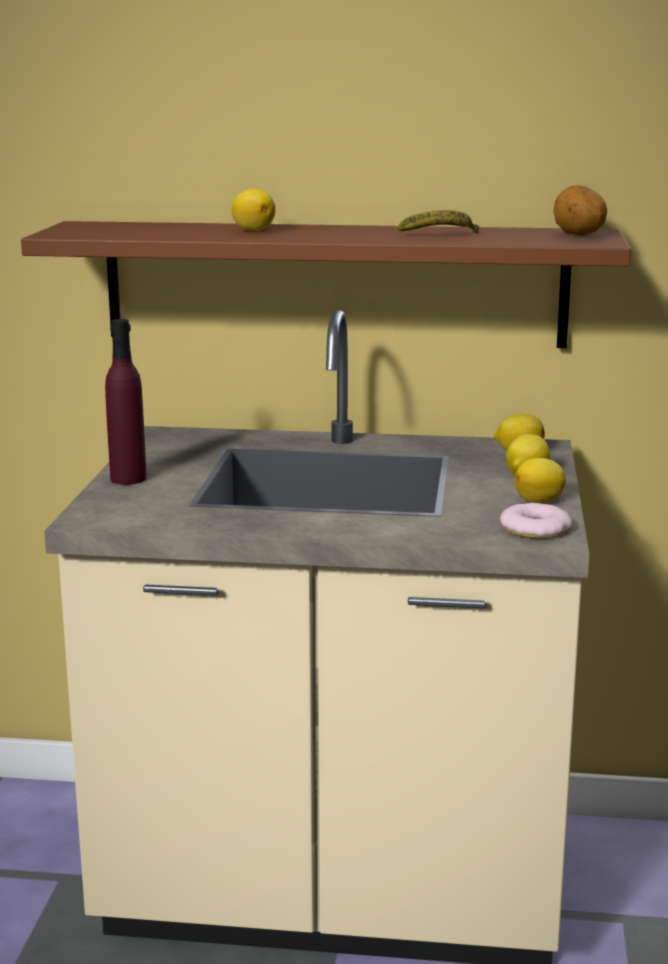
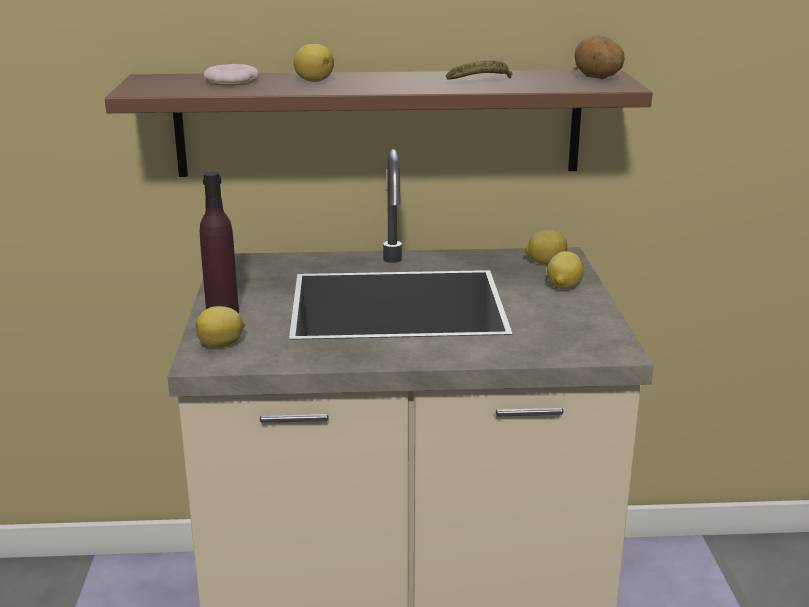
camera: 10 degrees left, 5 degrees up
donut [500,503,572,538] -> donut moved to [204,64,259,86]
lemon [515,458,566,503] -> lemon moved to [195,306,245,348]

